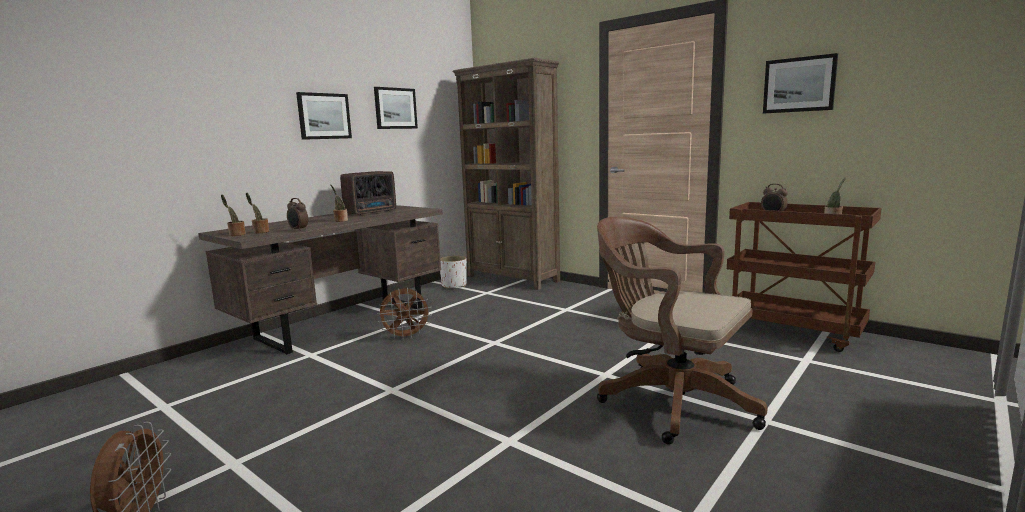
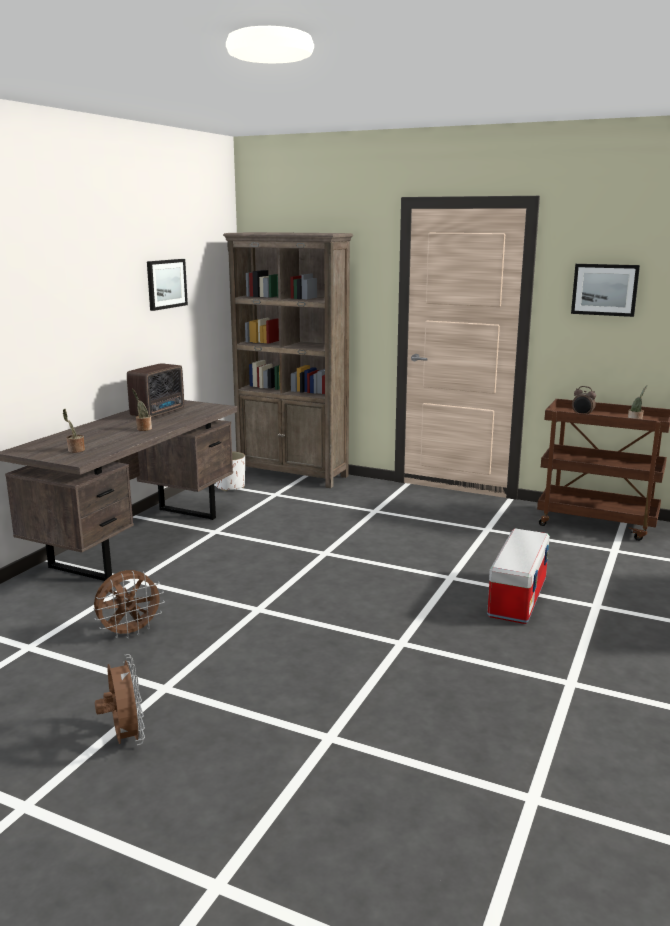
camera: 15 degrees left, 5 degrees up
potted plant [221,194,246,236] -> none
alarm clock [287,198,308,231] -> none
picture [296,92,352,140] -> none
brown fan [377,288,432,340] -> brown fan moved to [93,570,165,639]
brown office chair [597,217,767,445] -> storage box [487,529,550,624]

